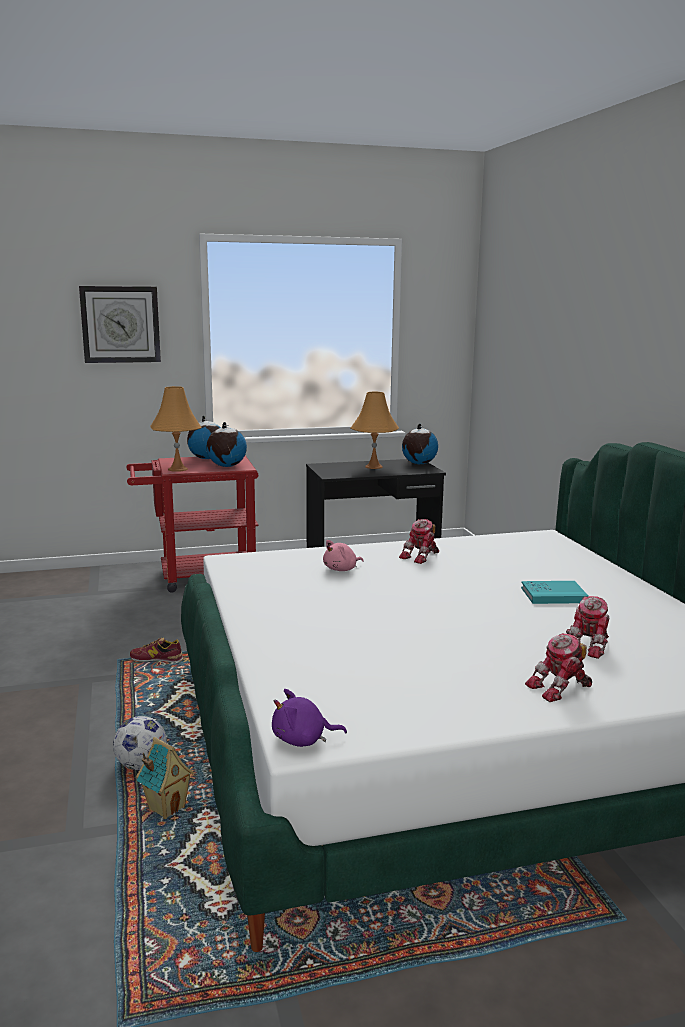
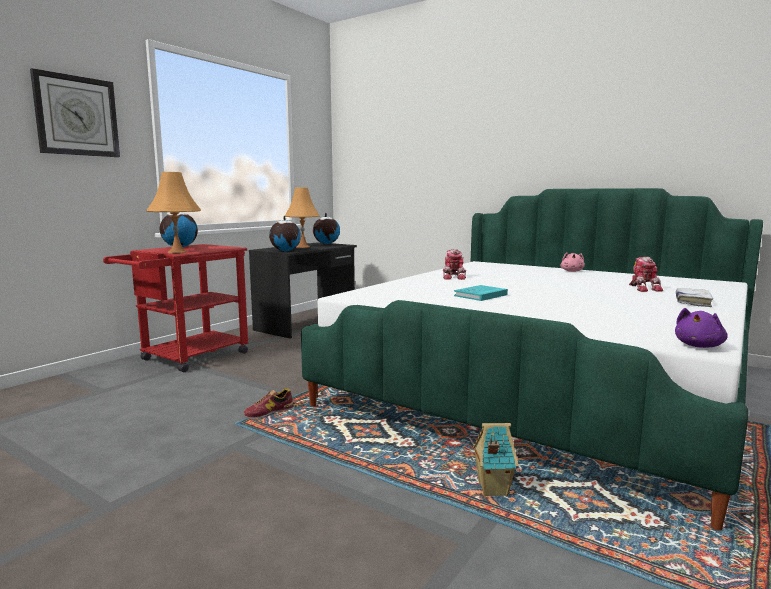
camera: 40 degrees left, 5 degrees down
football [113,716,167,770] -> none
globe [206,422,247,467] -> globe moved to [269,216,301,251]
pink plush toy [323,540,363,571] -> pink plush toy moved to [560,252,585,272]
turquoise book [521,581,588,604] -> turquoise book moved to [454,285,508,301]
toy robot [525,633,592,702] -> white book [676,288,713,307]

